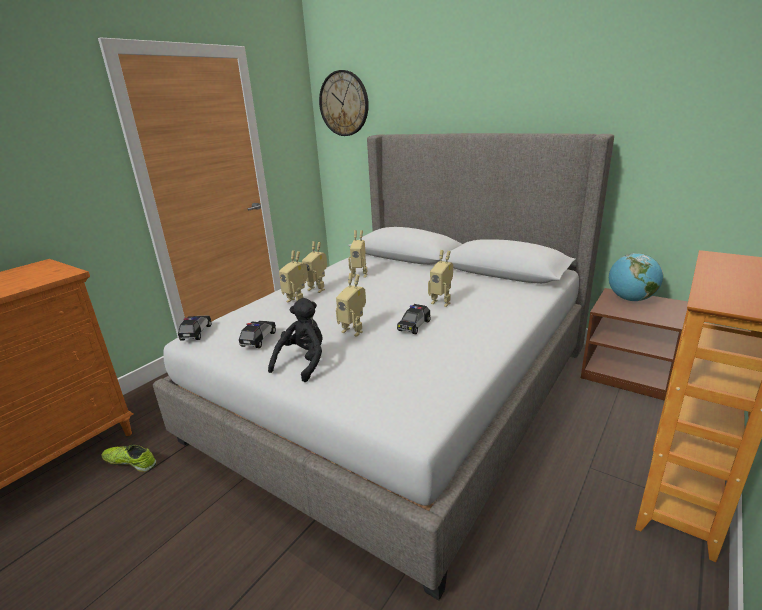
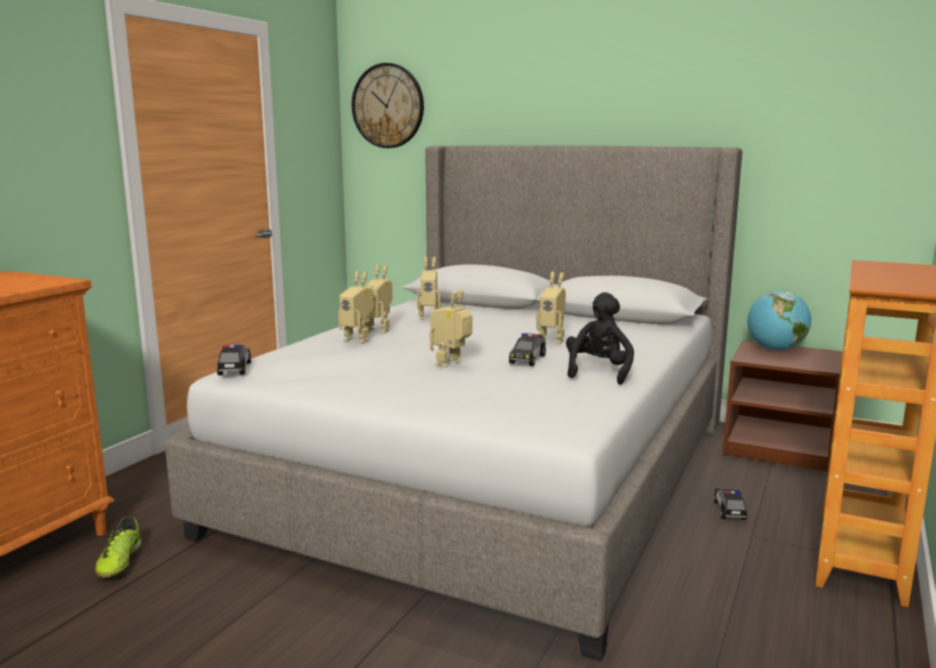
camera: 10 degrees left, 10 degrees down
shoe [102,444,156,472] -> shoe turned 105 degrees counterclockwise [95,516,142,578]
toy car [239,321,276,348] -> toy car moved to [714,488,747,520]
black plush toy [268,298,322,382] -> black plush toy moved to [566,292,634,385]
toy robot [336,273,366,337] -> toy robot turned 105 degrees clockwise [430,290,472,368]

